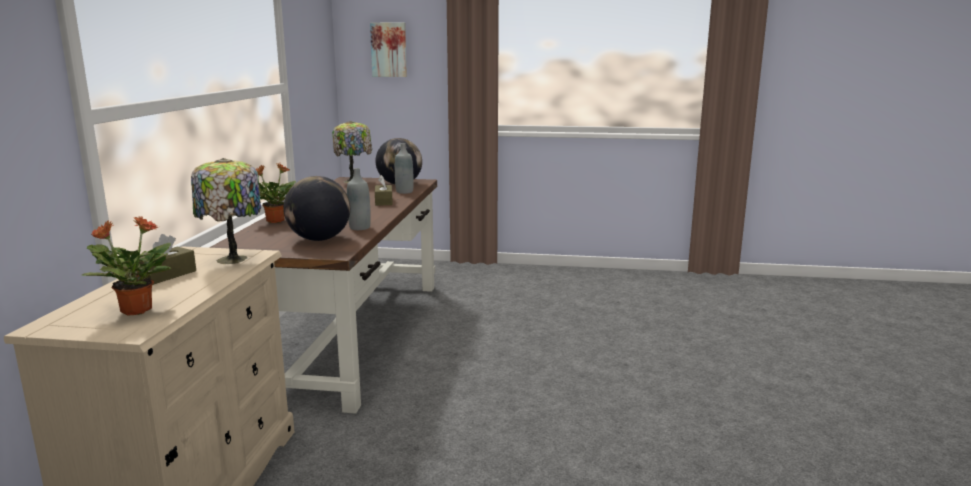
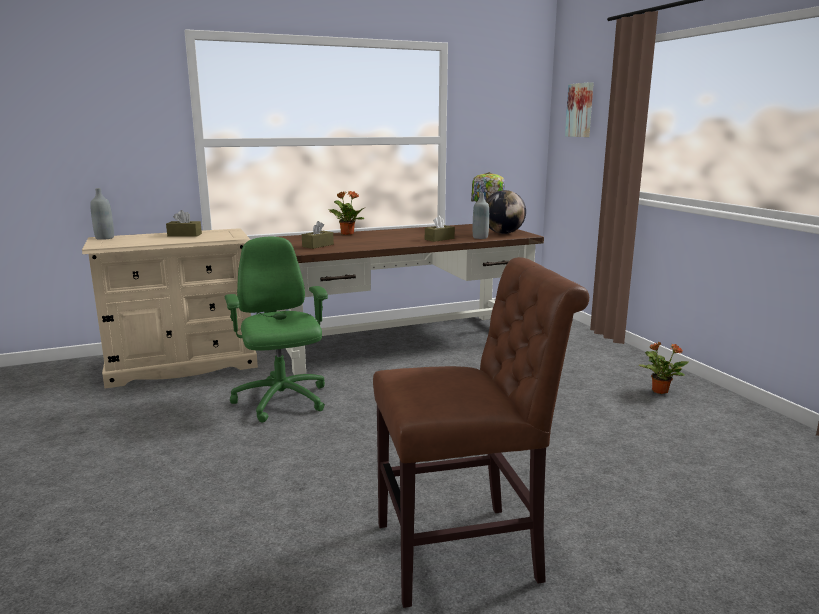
camera: 60 degrees right, 0 degrees up
potted plant [82,216,171,316] -> potted plant moved to [639,342,689,394]
table lamp [191,158,261,264] -> none
globe [284,176,350,241] -> brown tissue box [302,221,334,249]
grey bottle [347,168,371,230] -> grey bottle moved to [90,188,114,240]
none -> green office chair [225,237,328,423]
none -> brown chair [373,257,589,608]

